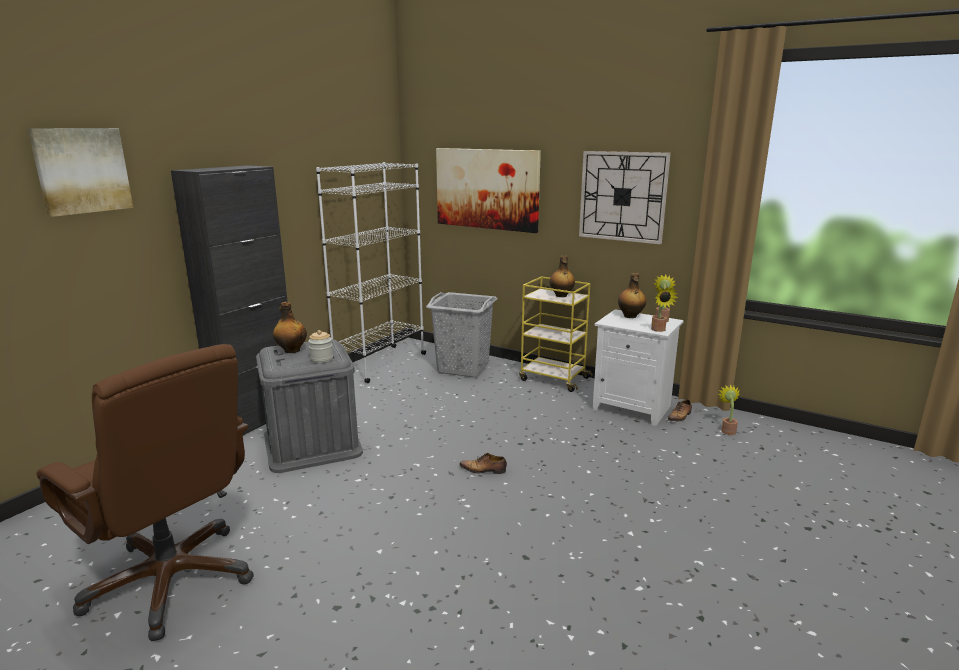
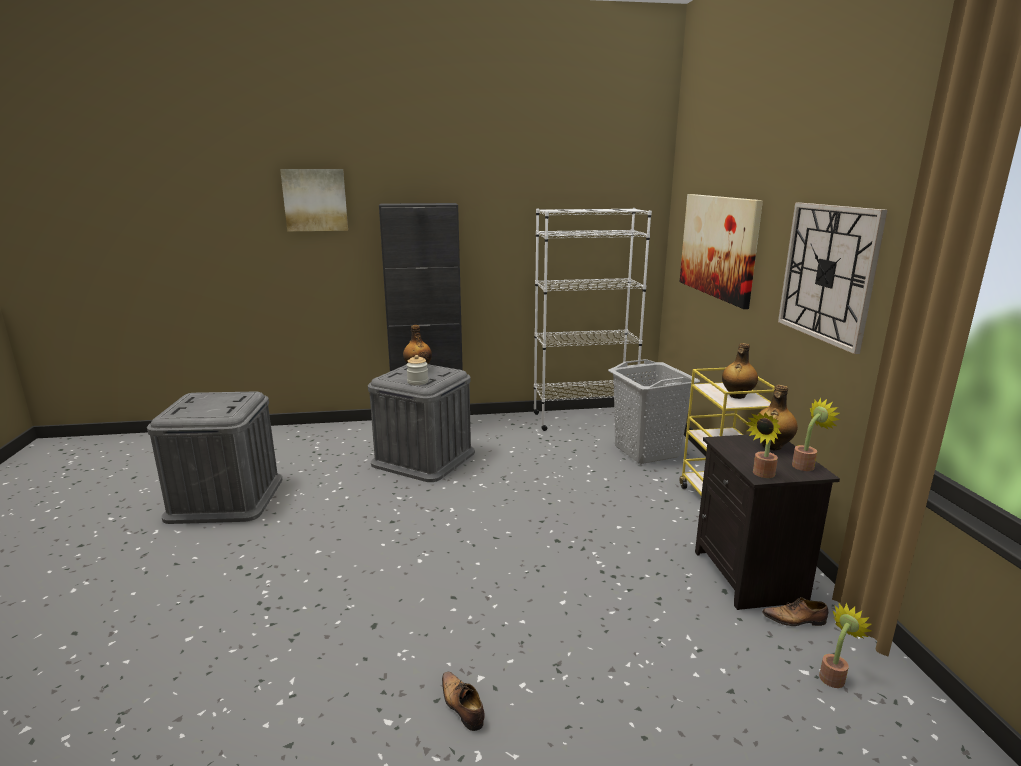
camera: 50 degrees right, 0 degrees up
brown office chair [36,344,254,641] -> grey storage box [147,392,283,524]
shoe [459,453,507,474] -> shoe moved to [442,671,485,731]
white nightstand [592,310,684,426] -> black nightstand [695,434,840,610]

